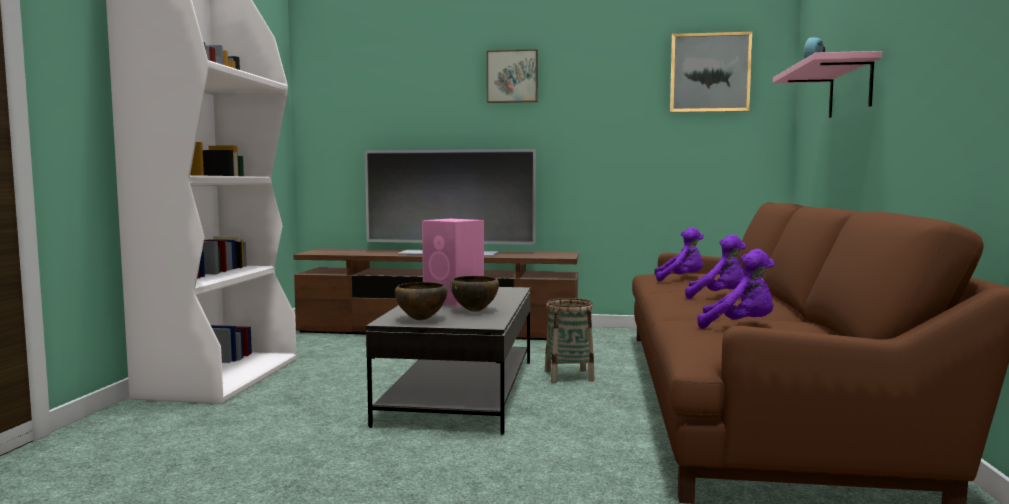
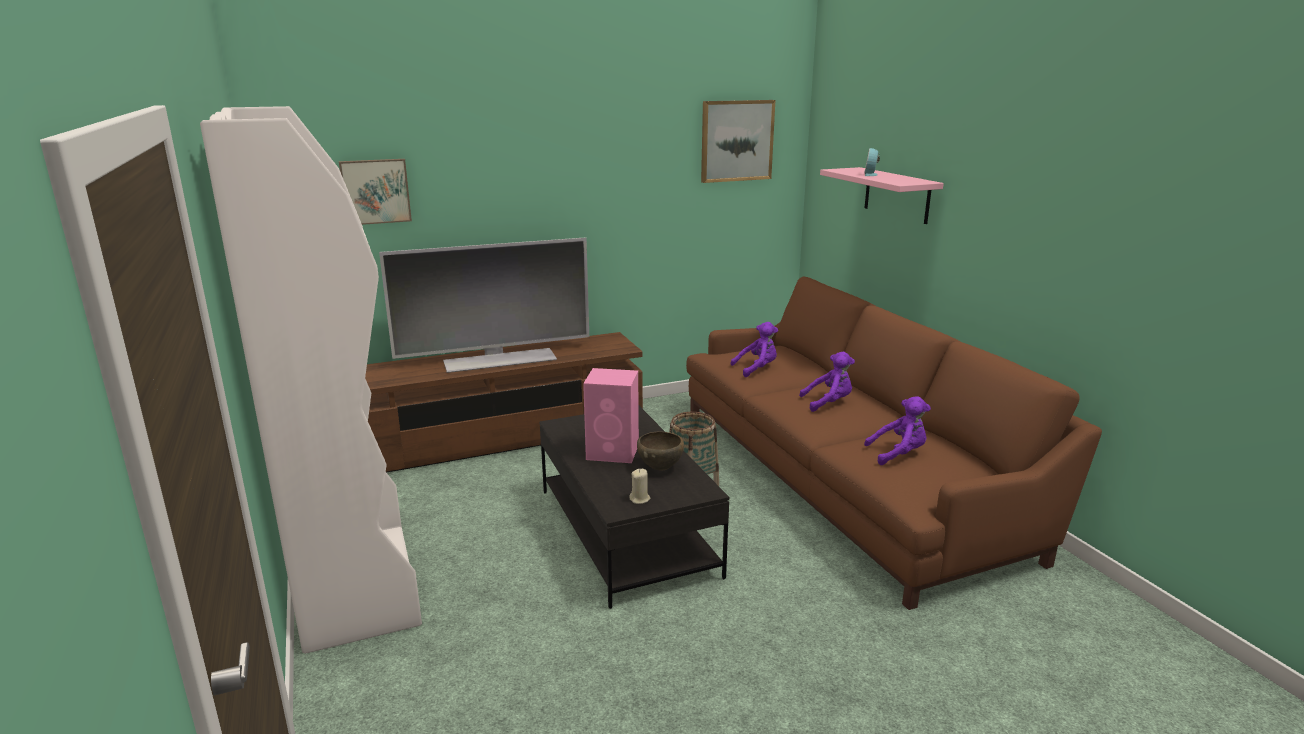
camera: 30 degrees left, 15 degrees up
brown bowl [395,282,447,320] -> beige candle [629,469,651,504]
picture [487,49,538,103] -> picture moved to [339,159,412,225]

